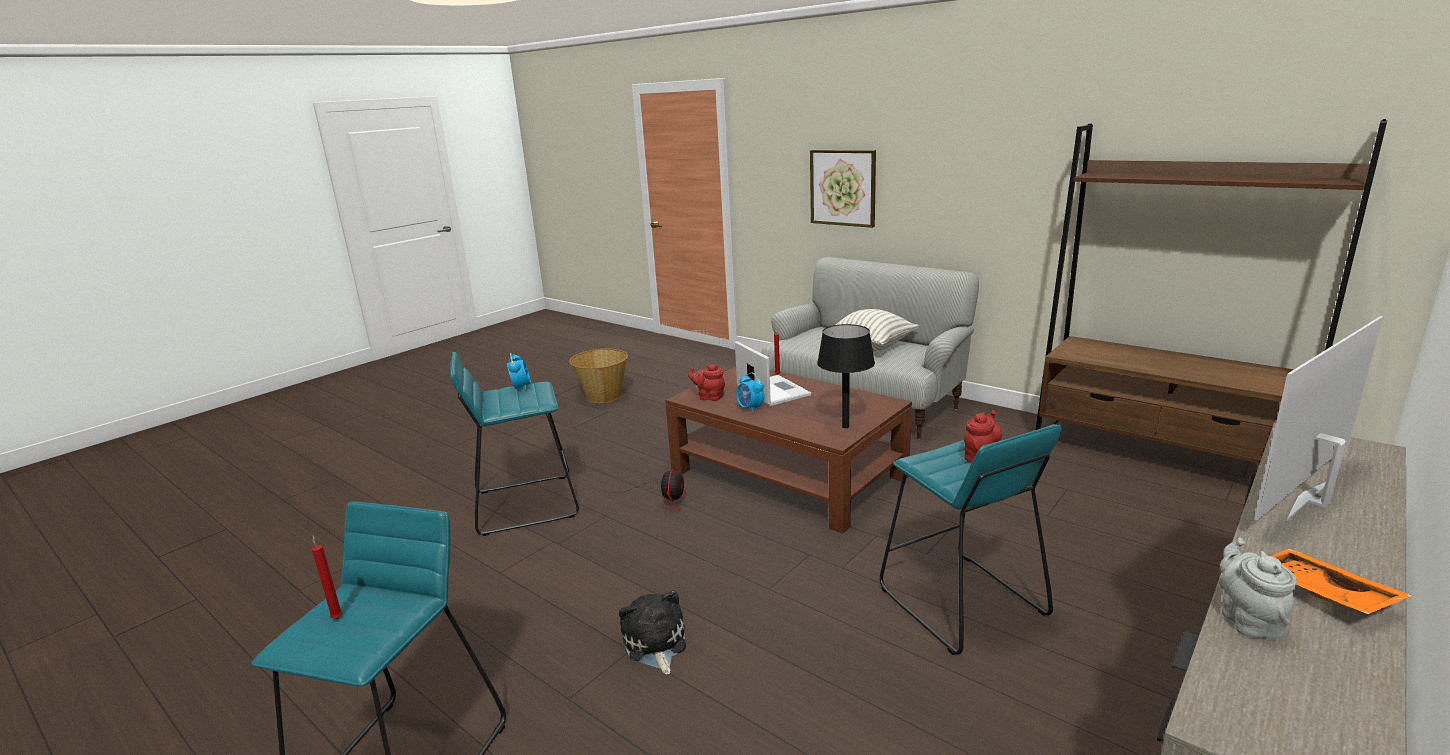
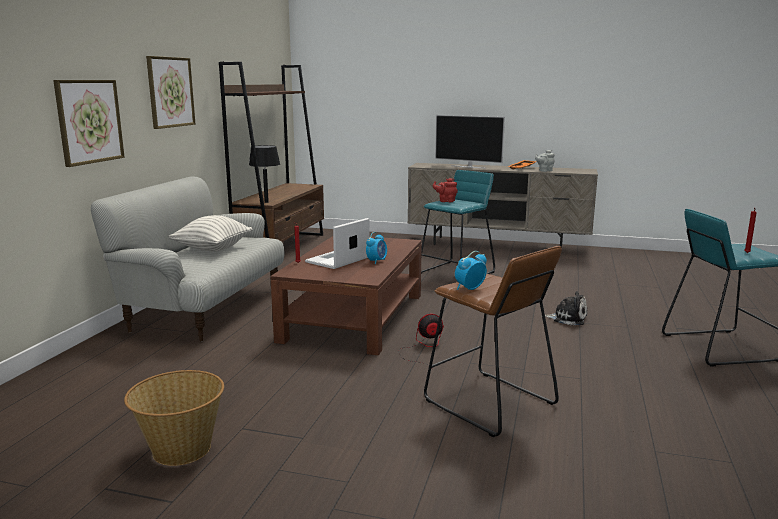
camera: 115 degrees left, 5 degrees down
turquoise stool [450,352,579,536] -> brown stool [424,246,562,437]
plush toy [619,590,686,674] -> plush toy turned 120 degrees counterclockwise [541,291,587,325]
red teapot [688,364,725,401] -> none
black table lamp [817,324,875,428] -> black table lamp moved to [249,145,280,203]
none -> picture [146,56,195,129]

